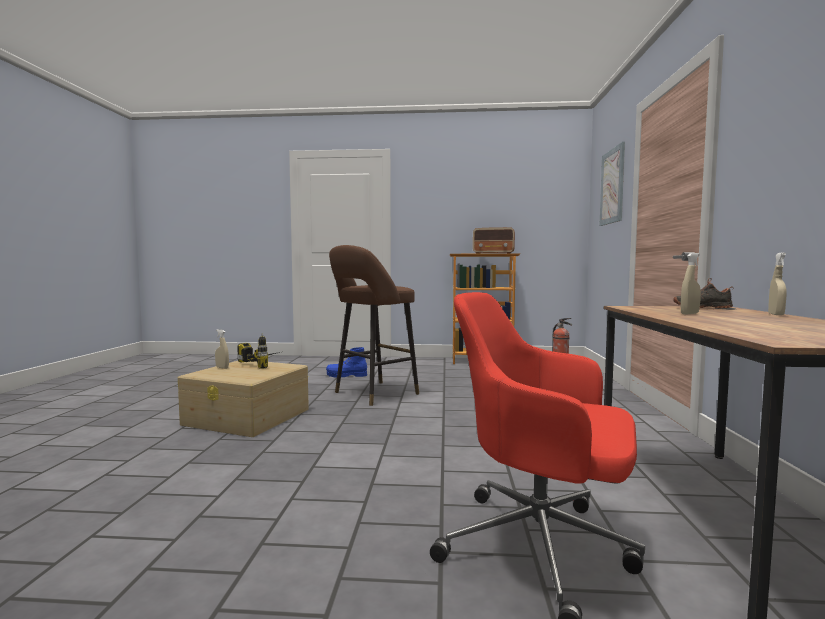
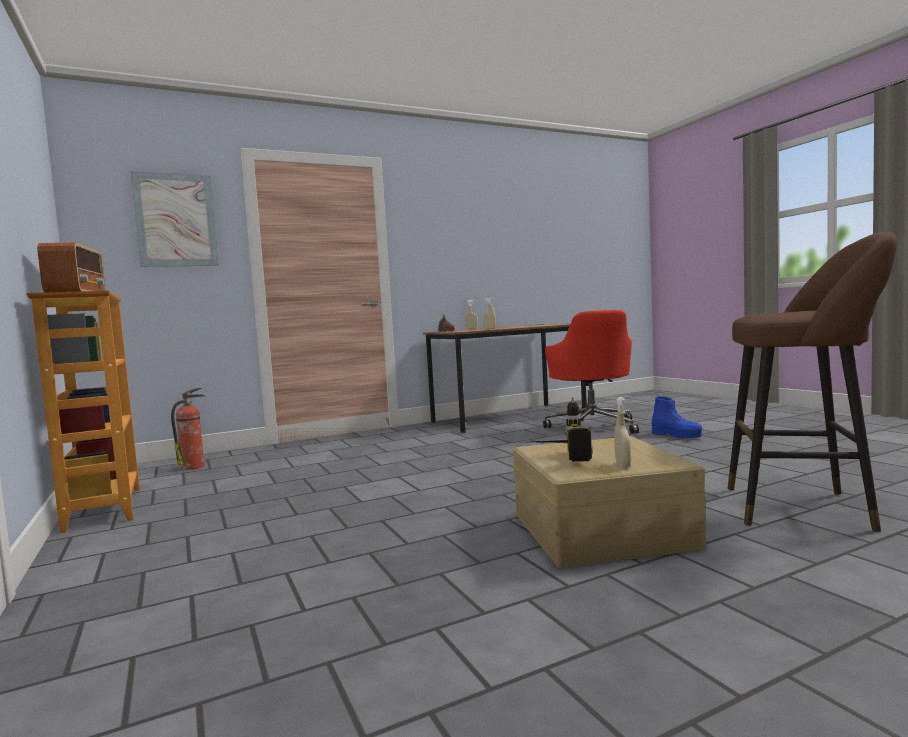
camera: 120 degrees left, 0 degrees up
blue boot [326,347,367,378] -> blue boot moved to [651,396,702,438]
brown stool [329,245,419,406] -> brown stool moved to [728,232,897,532]

